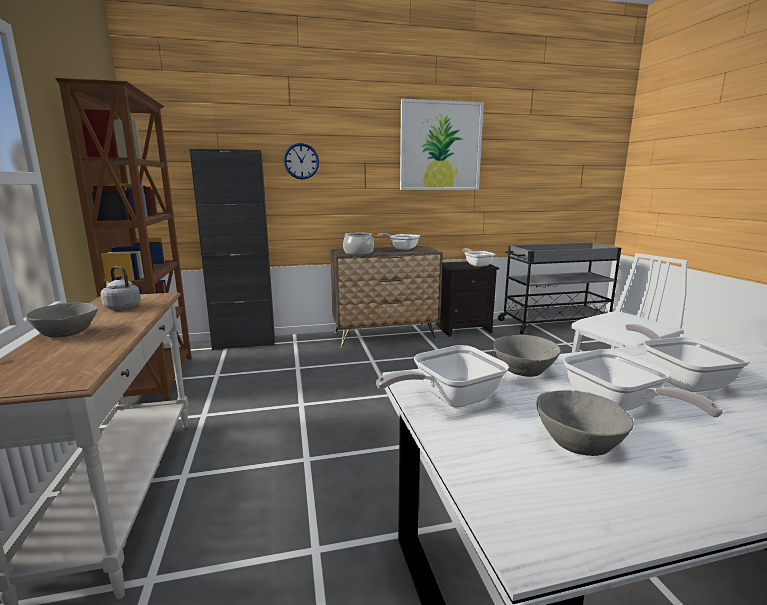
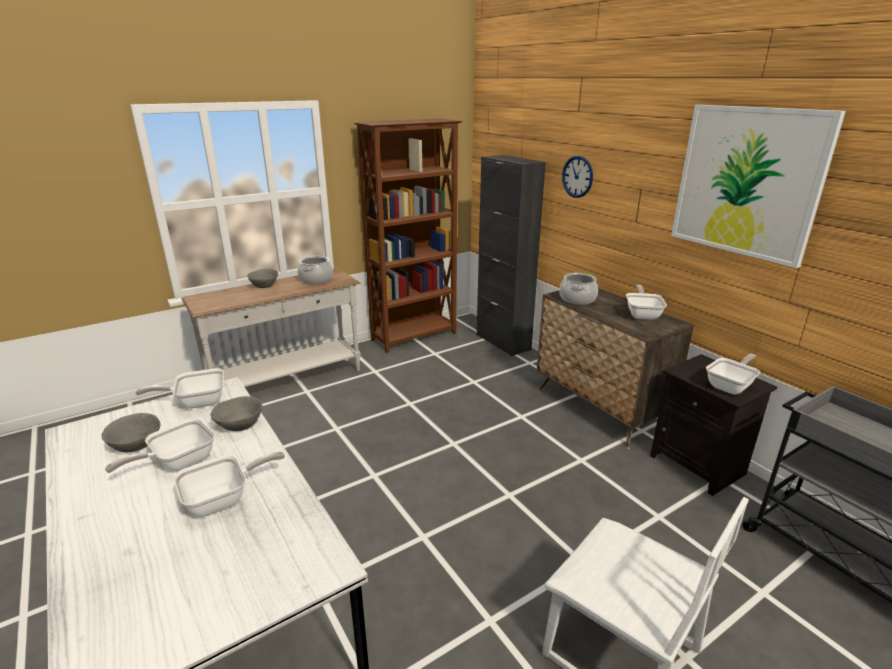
camera: 70 degrees right, 10 degrees up
grey kettle [101,266,141,310] -> cooking pot [298,256,333,284]
frying pan [376,345,509,408] -> frying pan turned 60 degrees counterclockwise [136,368,224,408]

